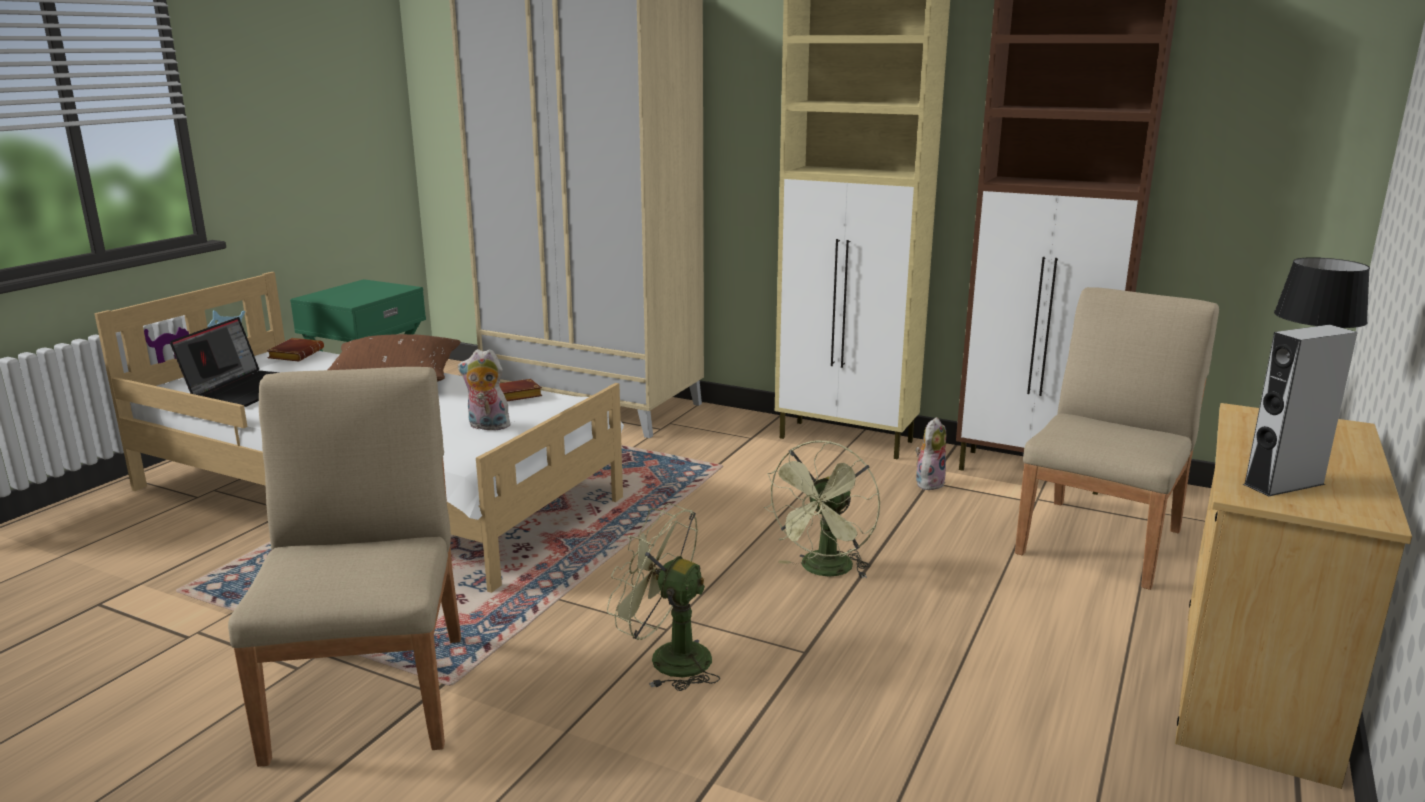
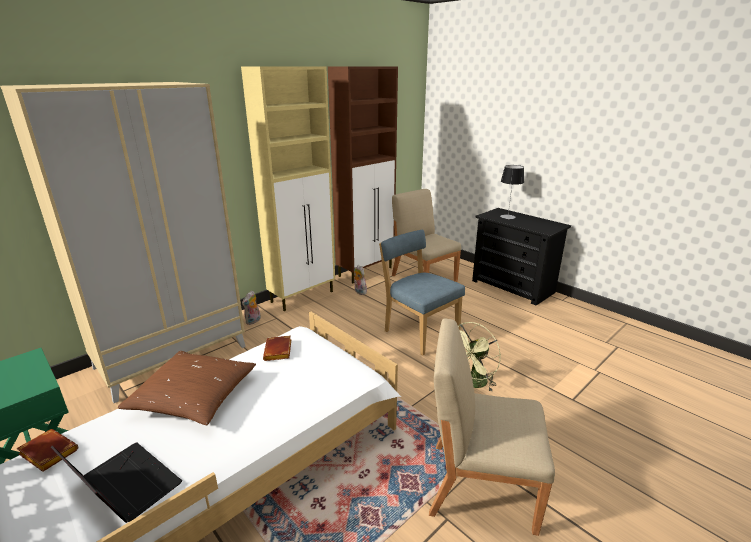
camera: 70 degrees left, 5 degrees up
plush toy [458,349,511,430] -> plush toy moved to [242,291,261,325]
green fan [764,440,880,579] -> blue chair [379,230,465,356]
beige dresser [1175,403,1412,789] -> black dresser [472,208,571,306]
grey speaker [1243,325,1358,496] -> none

